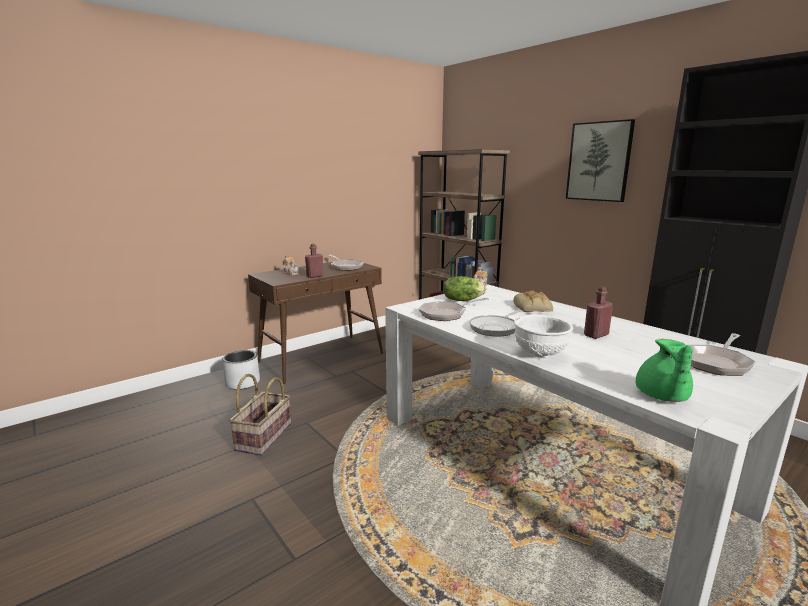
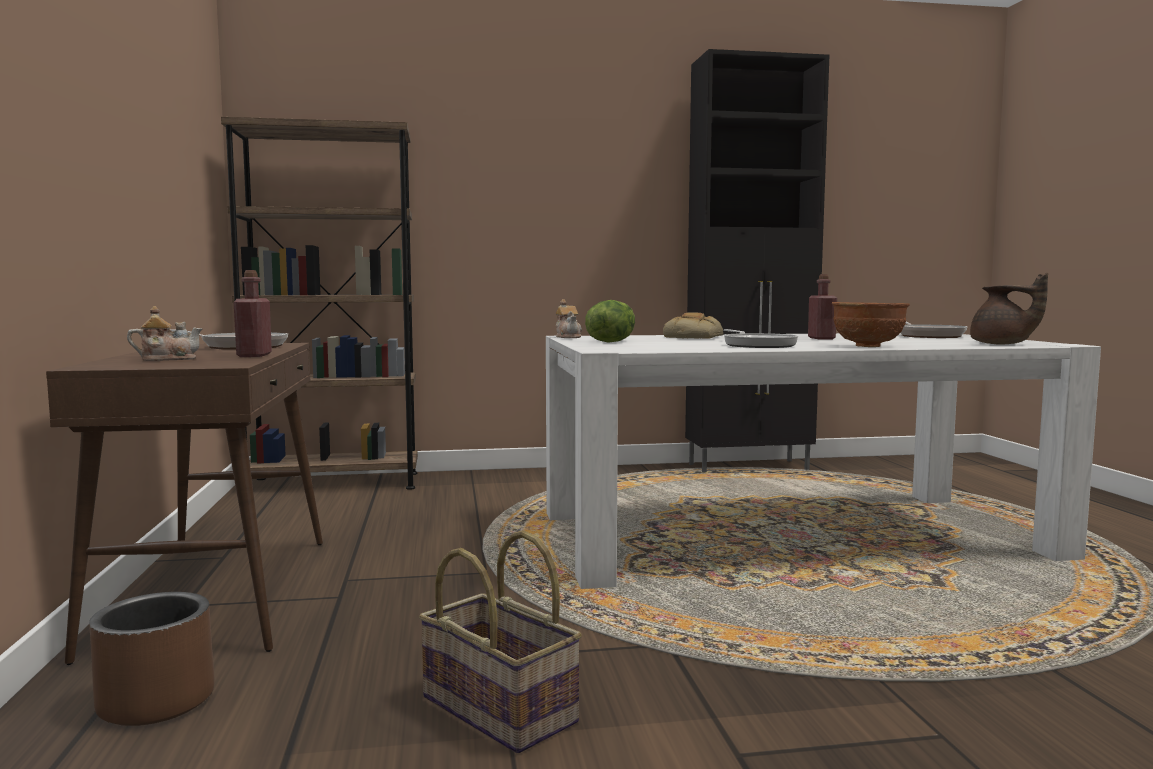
camera: 60 degrees left, 10 degrees down
grey planter [222,350,260,390] -> brown planter [89,592,215,726]
frying pan [418,298,489,321] -> none
white bowl [514,314,573,358] -> brown bowl [832,302,910,347]
picture [566,119,635,202] -> none
green teapot [636,339,693,402] -> brown teapot [970,272,1048,345]

